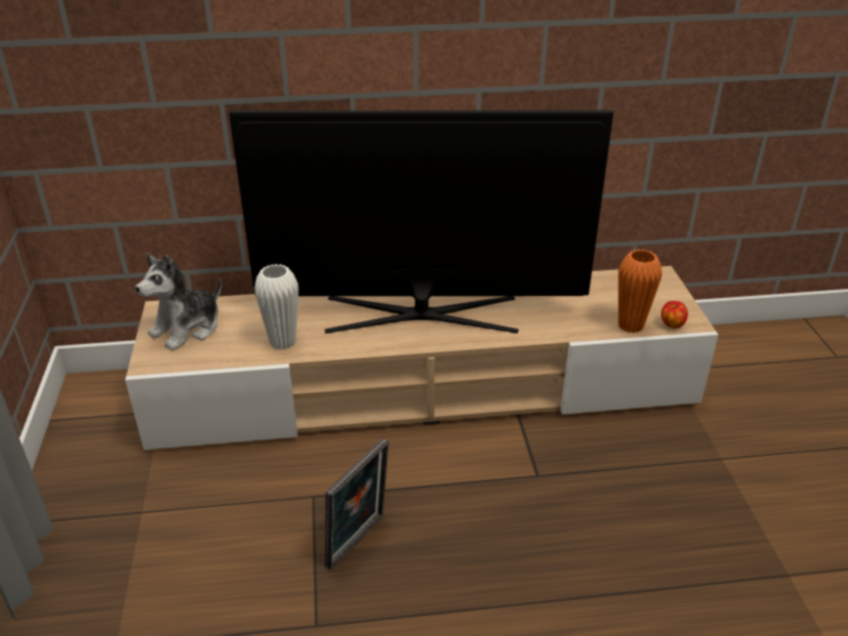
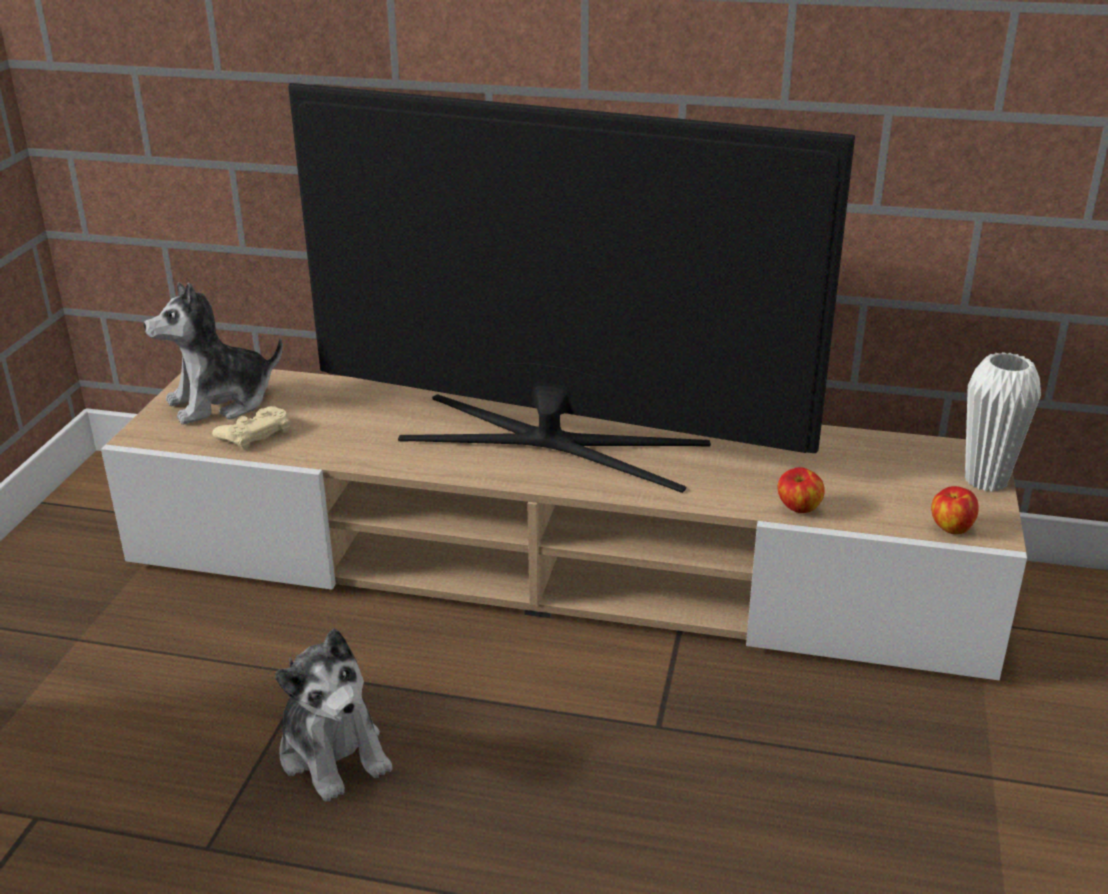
camera: 20 degrees right, 5 degrees down
white vase [254,264,299,350] -> white vase moved to [965,352,1041,492]
picture frame [325,438,389,570] -> plush toy [275,629,392,802]
orange vase [618,249,662,333] -> none
none -> beige game controller [212,406,290,450]
none -> apple [777,467,825,513]

